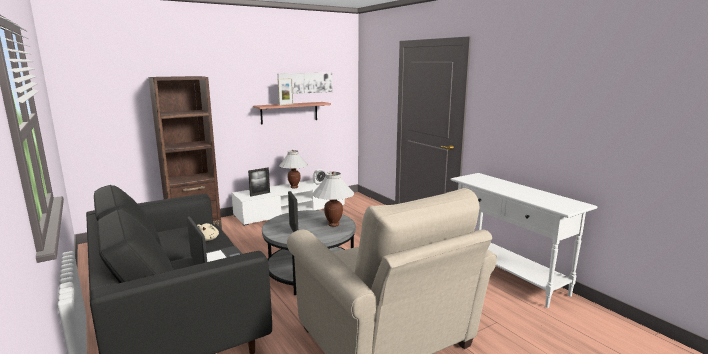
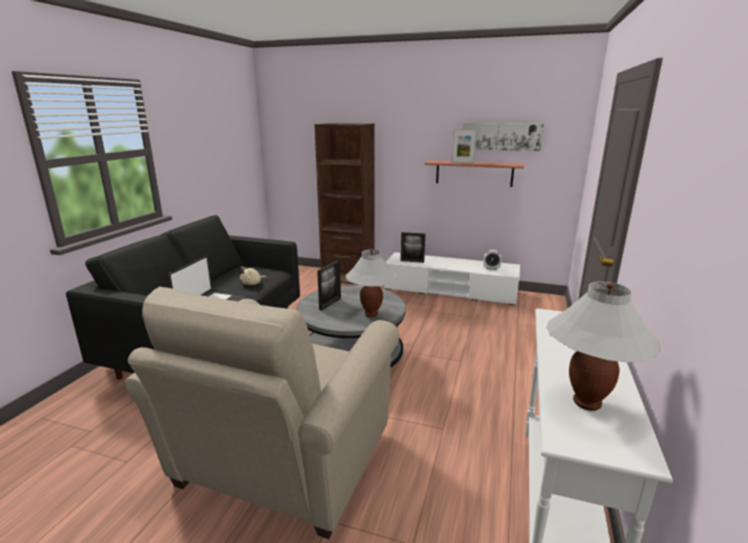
camera: 50 degrees right, 5 degrees up
white table lamp [279,150,308,189] -> white table lamp moved to [546,281,660,411]

